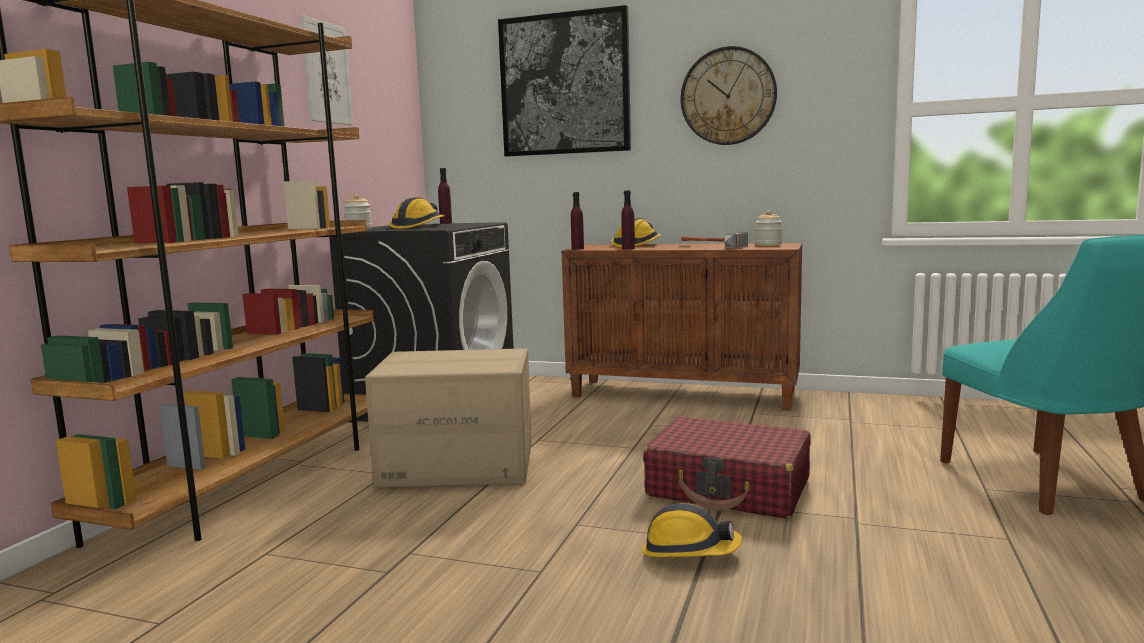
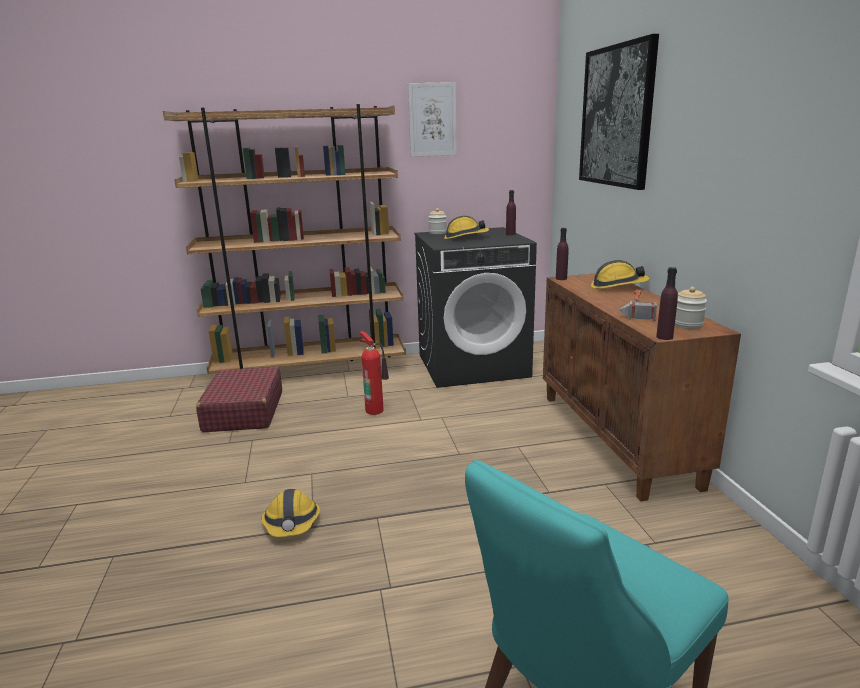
camera: 60 degrees right, 10 degrees up
cardboard box [365,348,531,487] -> fire extinguisher [359,331,389,415]
purple bottle [621,190,635,250] -> purple bottle moved to [656,267,678,340]
red suitcase [643,416,811,519] -> red suitcase moved to [196,366,282,432]
wall clock [681,46,777,145] -> none

